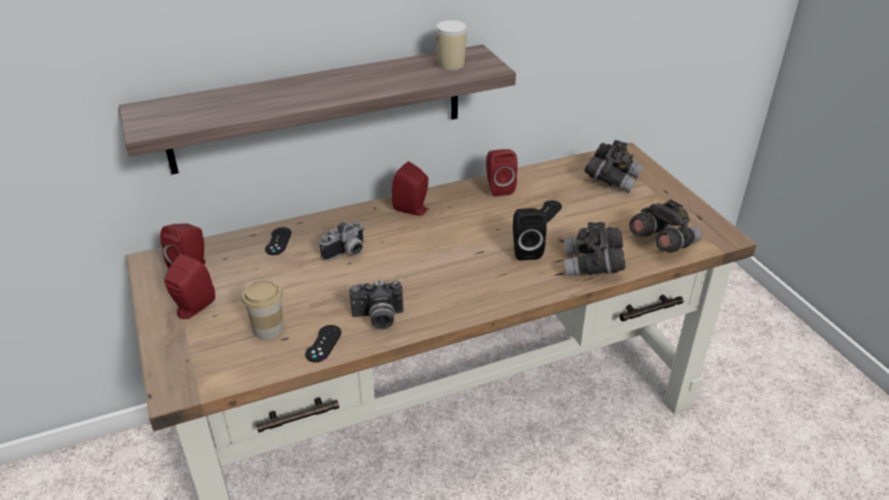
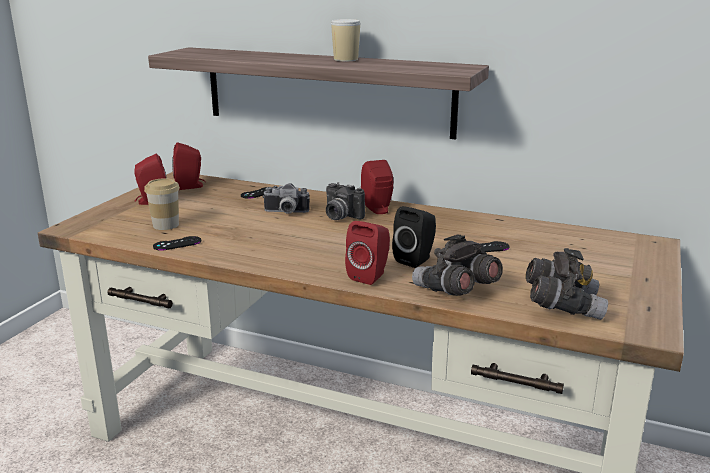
camera: 45 degrees right, 15 degrees down
camera [349,280,403,330] -> camera moved to [326,182,365,220]
cup [435,20,468,70] -> cup moved to [331,19,361,61]
red speaker [486,149,518,197] -> red speaker moved to [345,221,390,285]
grey binoculars [585,140,644,193] -> none

